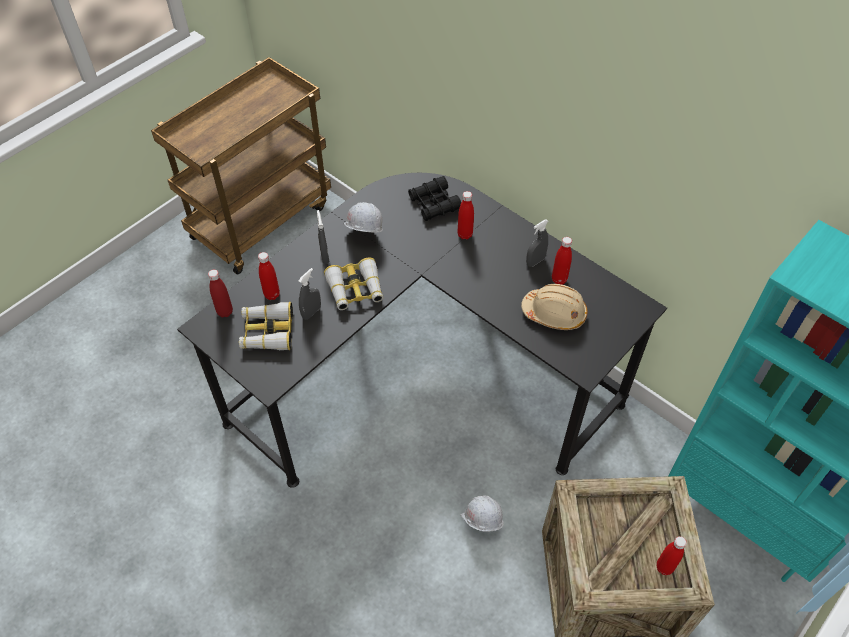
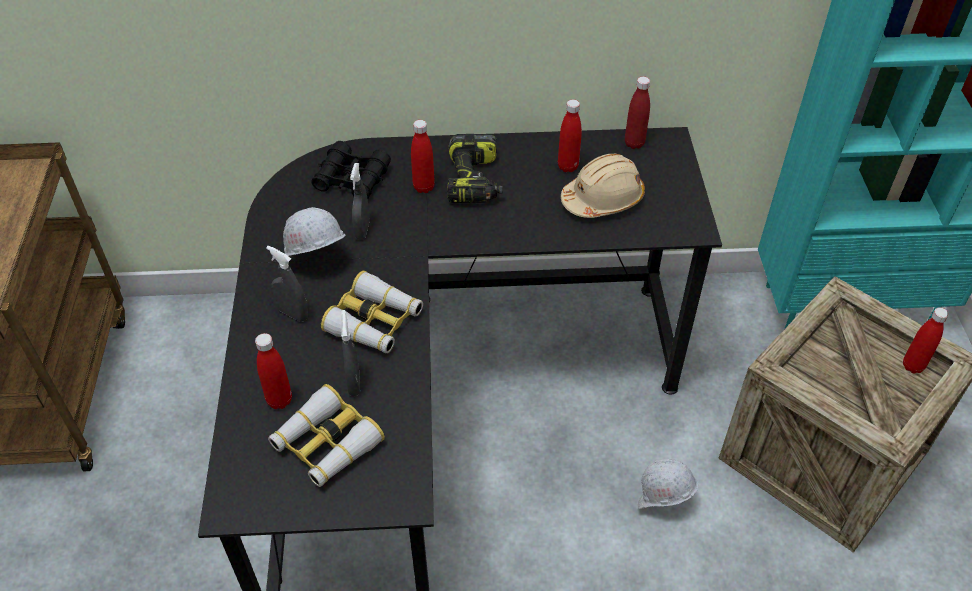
camera: 45 degrees left, 5 degrees down
red bottle [208,270,233,317] -> red bottle moved to [625,77,650,149]
grey spray bottle [526,219,549,267] -> grey spray bottle moved to [350,163,370,240]
none -> power drill [447,134,503,203]

